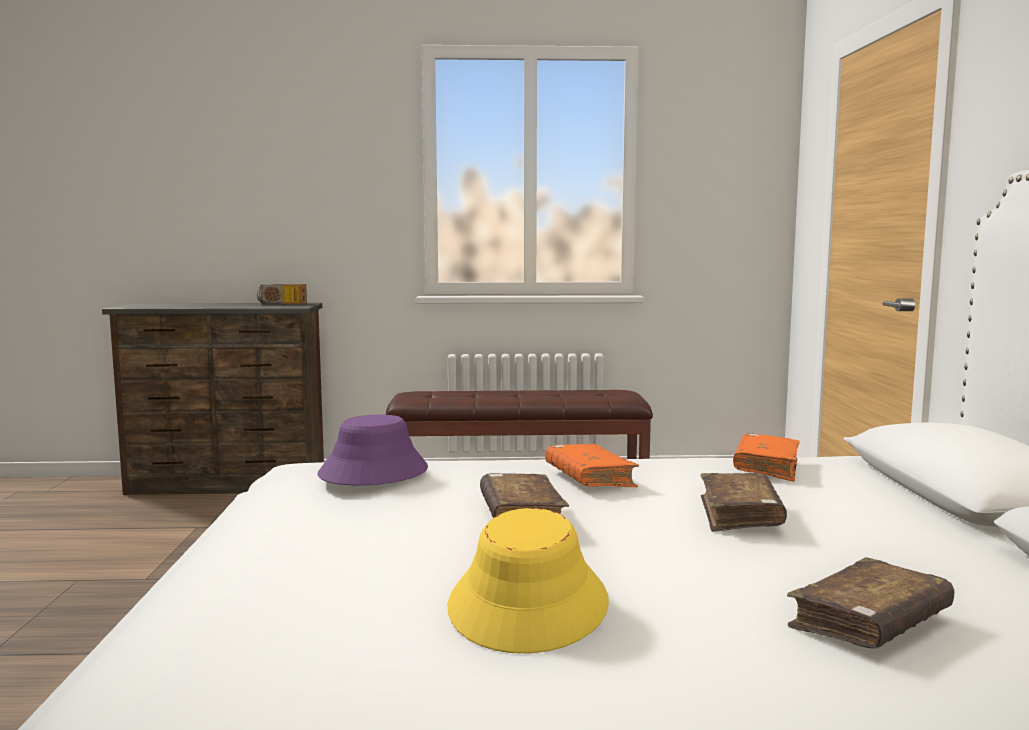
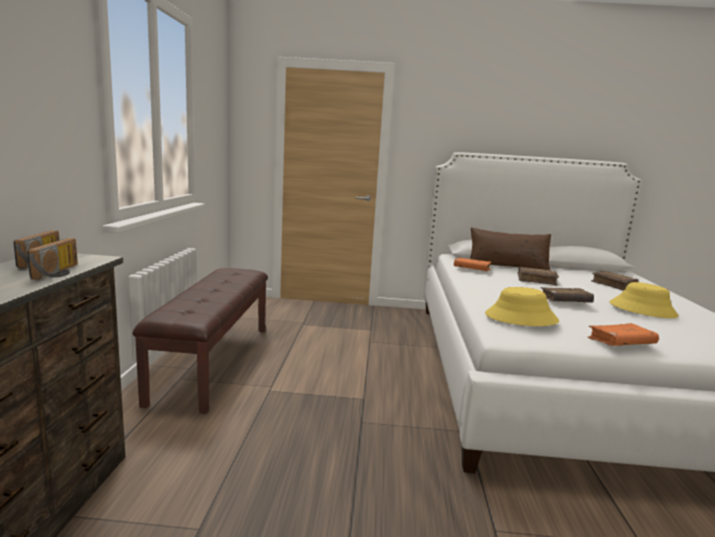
camera: 85 degrees left, 5 degrees up
purple hat [317,415,428,486] -> yellow hat [485,287,559,326]
orange book [545,444,639,487] -> orange book moved to [588,323,659,346]
none -> radio [27,238,78,280]
none -> brown pillow [470,227,551,270]

